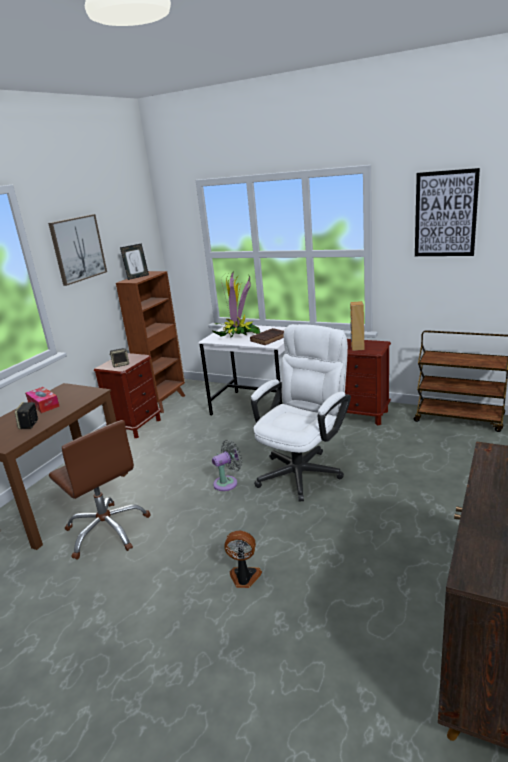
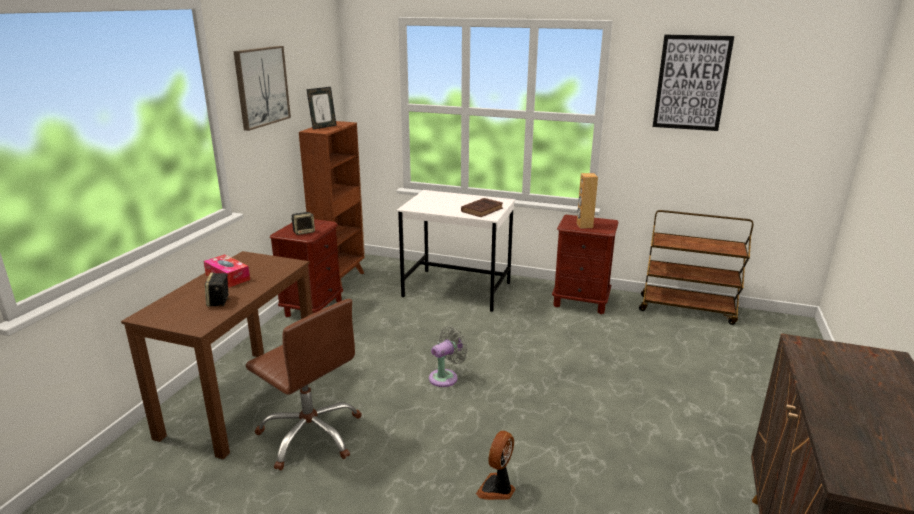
camera: 10 degrees left, 0 degrees up
potted plant [212,271,260,338] -> none
fan [224,531,262,588] -> fan turned 60 degrees counterclockwise [476,431,515,500]
white office chair [251,324,351,502] -> none

